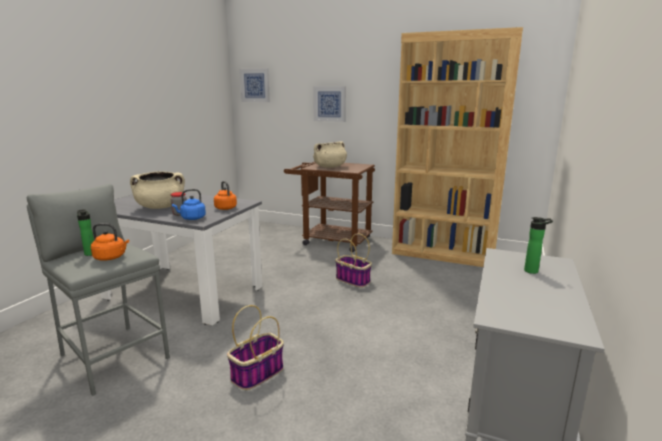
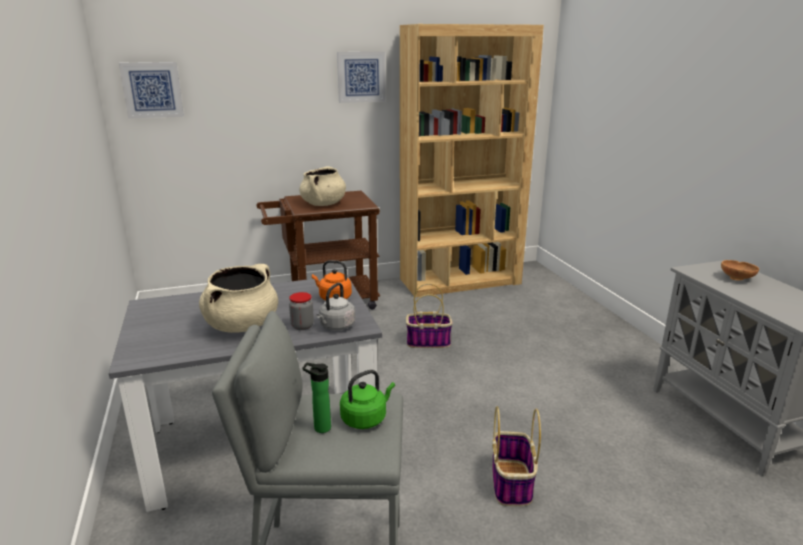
camera: 40 degrees left, 5 degrees up
orange kettle [91,223,129,261] -> green kettle [340,370,395,429]
blue kettle [172,189,206,220] -> grey kettle [316,283,355,330]
picture [313,87,346,122] -> picture moved to [337,52,385,103]
bottle [524,217,553,274] -> brown bowl [721,260,759,281]

